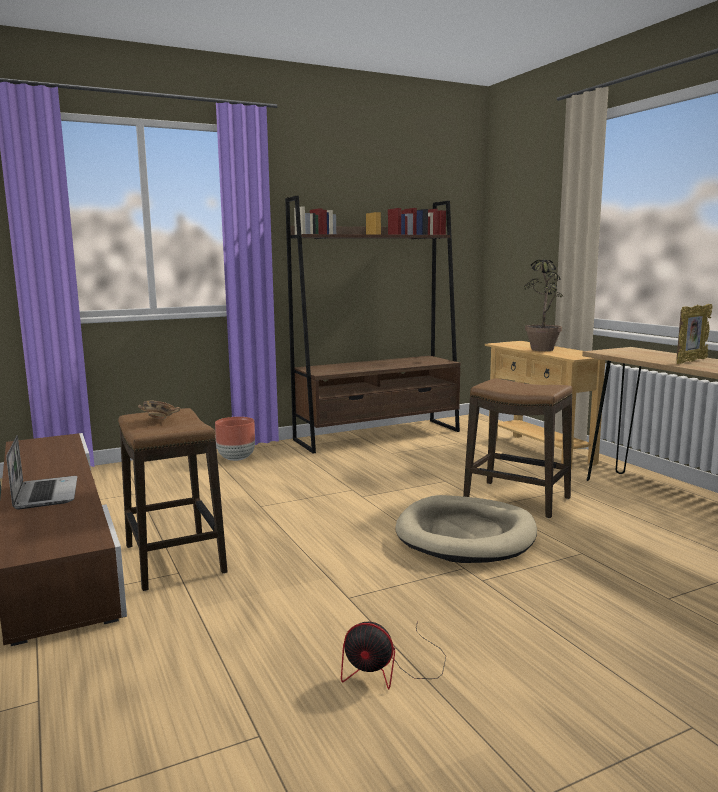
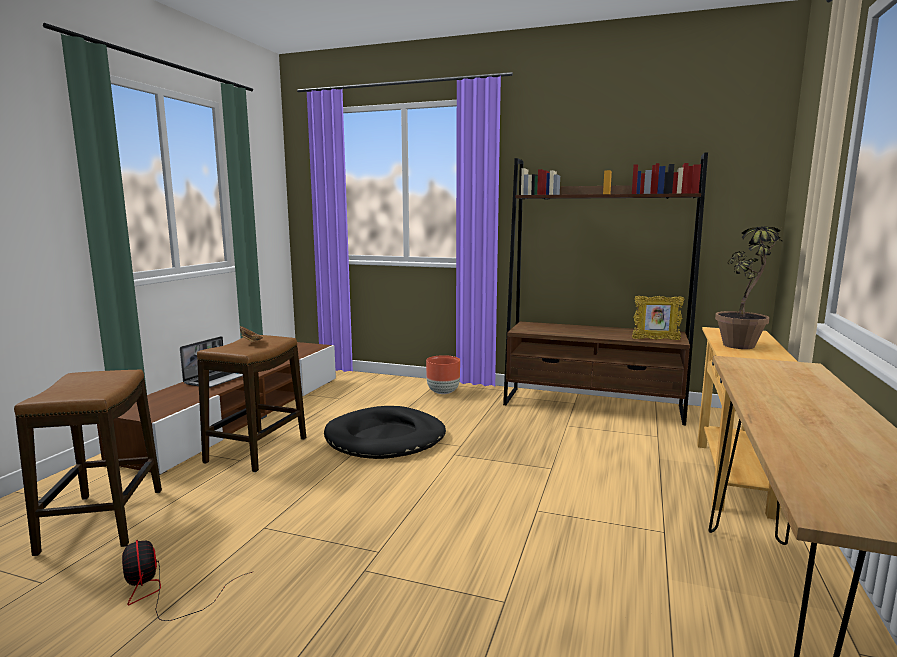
camera: 45 degrees right, 0 degrees up
beige dog bed [396,495,537,563] -> none
stool [463,378,572,518] -> stool moved to [14,370,162,556]
picture frame [676,304,713,364] -> picture frame moved to [632,296,684,340]
none -> black dog bed [324,406,446,459]

